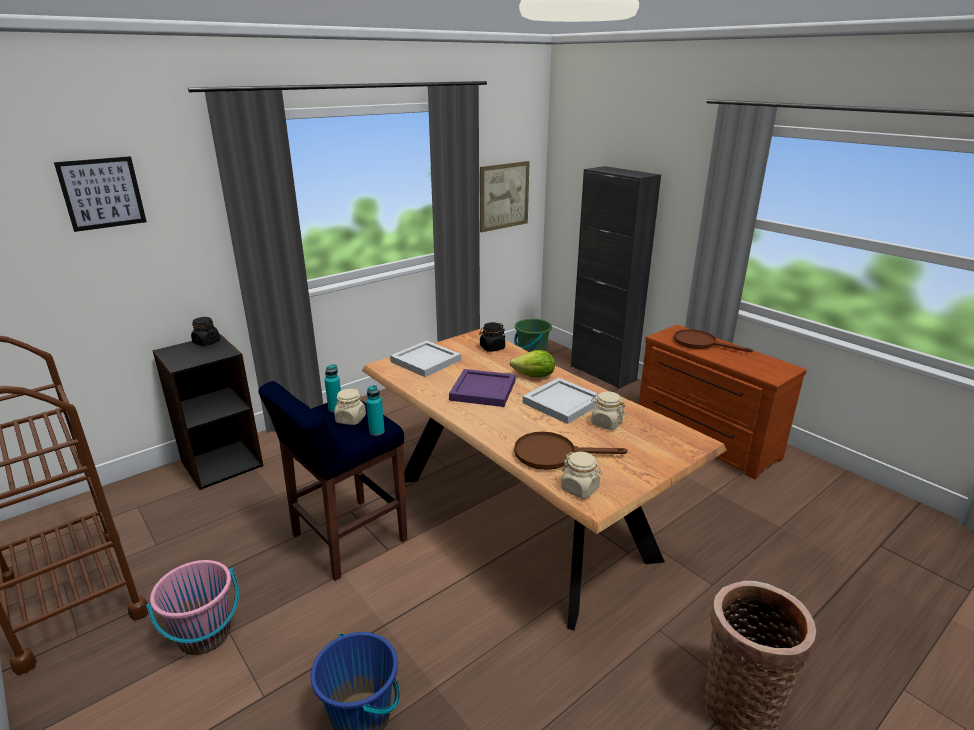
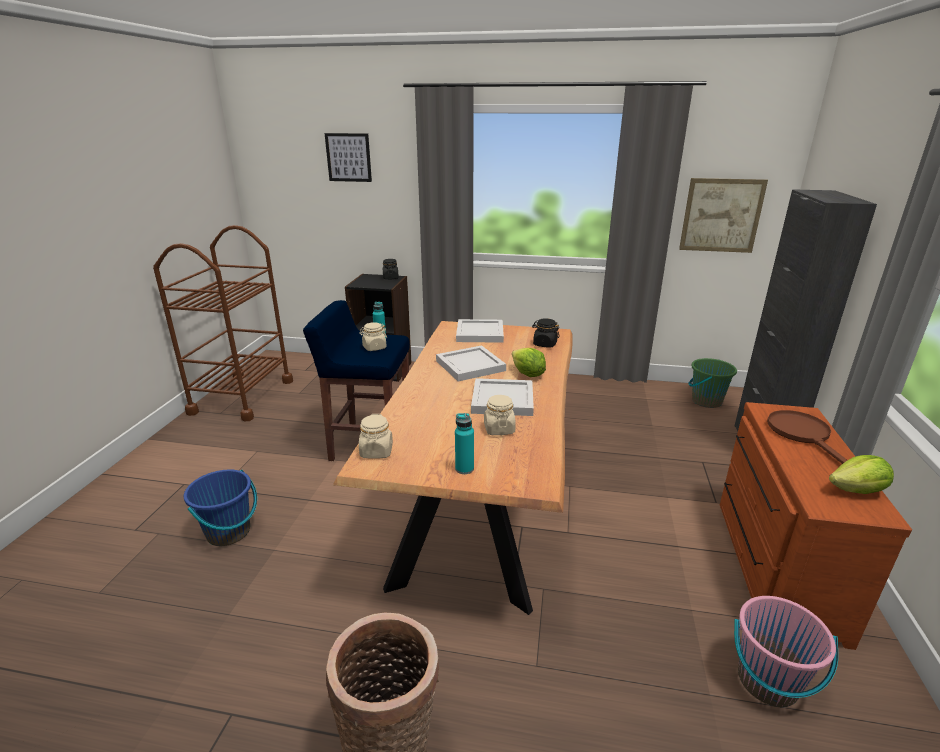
camera: 50 degrees right, 0 degrees up
pink bucket [146,560,239,655] -> pink bucket moved to [734,596,838,707]
turquoise bottle [366,385,385,436] -> turquoise bottle moved to [455,413,474,474]
purple tray [449,369,516,407] -> white tray [436,345,506,382]
brown frying pan [514,431,628,470] -> none
none -> lettuce [829,455,894,494]

